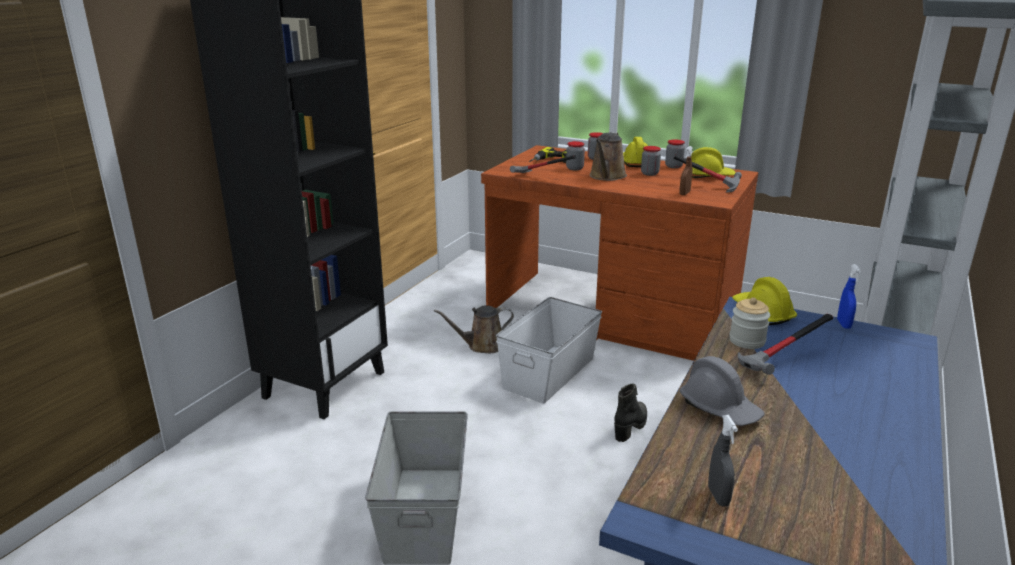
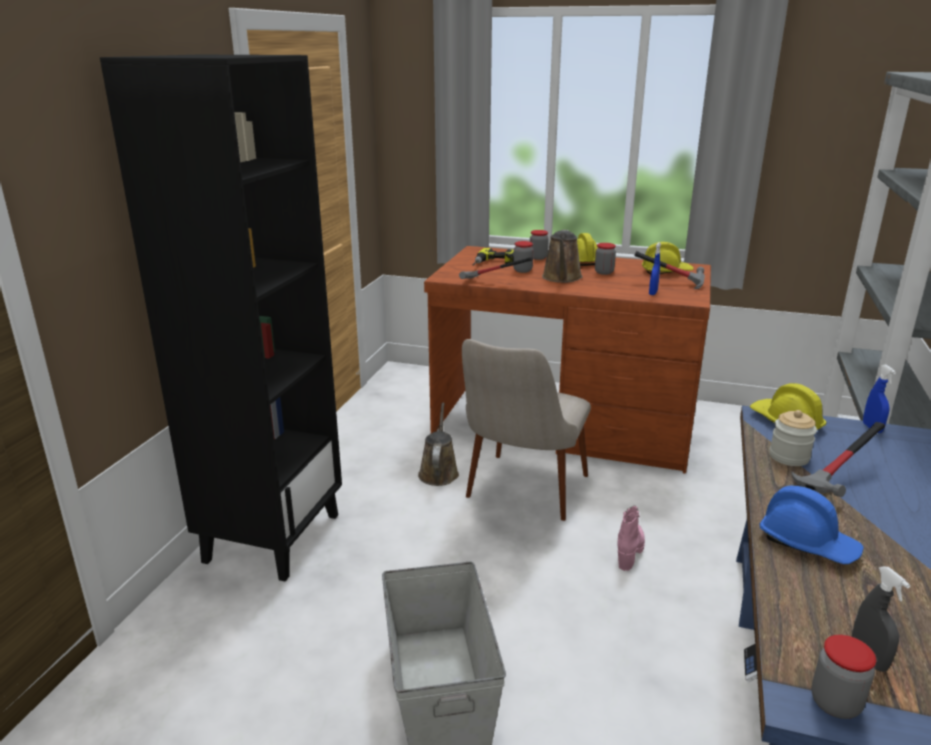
camera: 10 degrees left, 0 degrees up
brown watering can [434,305,514,354] -> brown watering can turned 120 degrees clockwise [418,403,459,486]
white storage box [496,297,602,403] -> beige chair [462,339,591,521]
black boot [614,384,647,442] -> pink boot [617,506,645,571]
jar [665,139,685,168] -> jar moved to [811,635,876,719]
brown spray bottle [679,146,693,195] -> blue spray bottle [649,242,661,295]
grey hard hat [680,356,765,426] -> blue hard hat [760,486,864,564]

